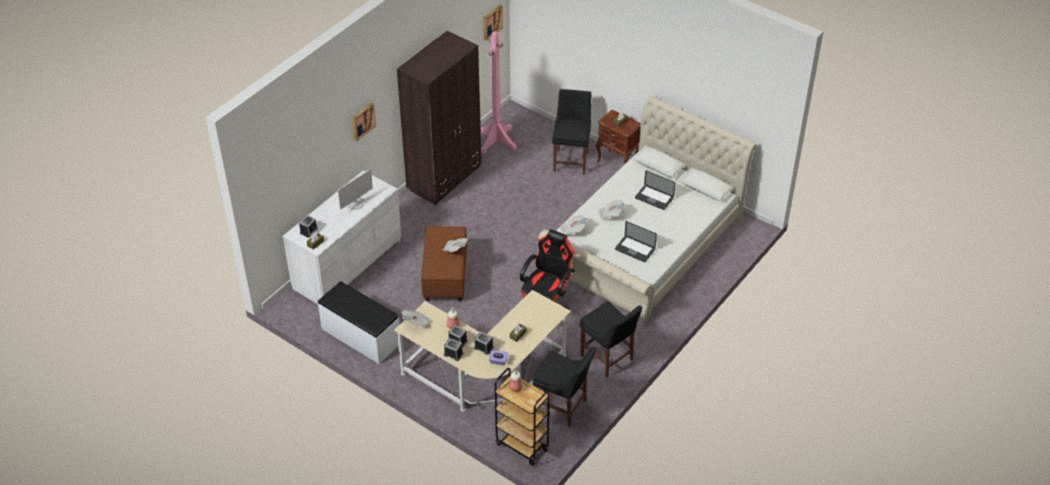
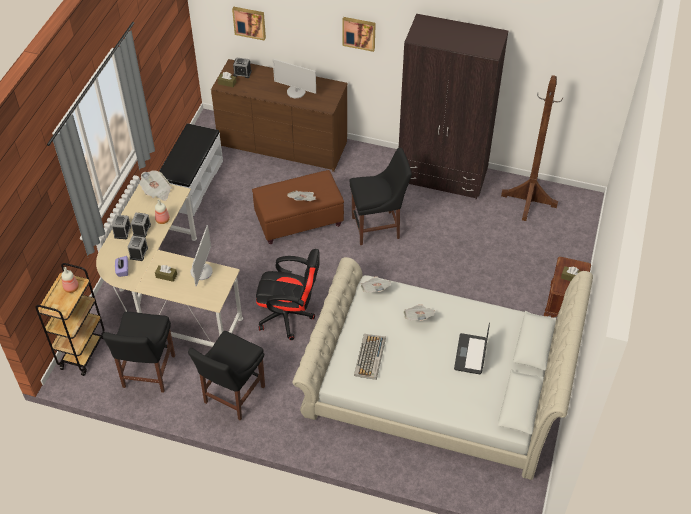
camera: 70 degrees right, 5 degrees up
white dresser [282,170,402,304] -> brown dresser [211,59,348,172]
pink clothes rack [481,31,517,153] -> brown clothes rack [501,75,563,221]
picture [483,5,503,41] -> picture moved to [232,7,266,41]
black chair [552,89,591,175] -> black chair moved to [349,148,412,245]
laptop [615,221,657,262] -> keyboard [354,334,386,380]
none -> monitor [191,225,213,287]

